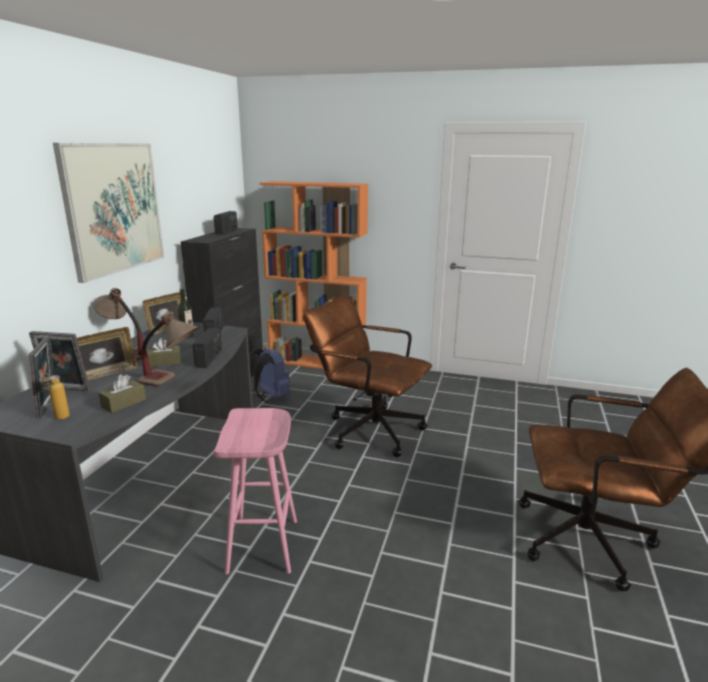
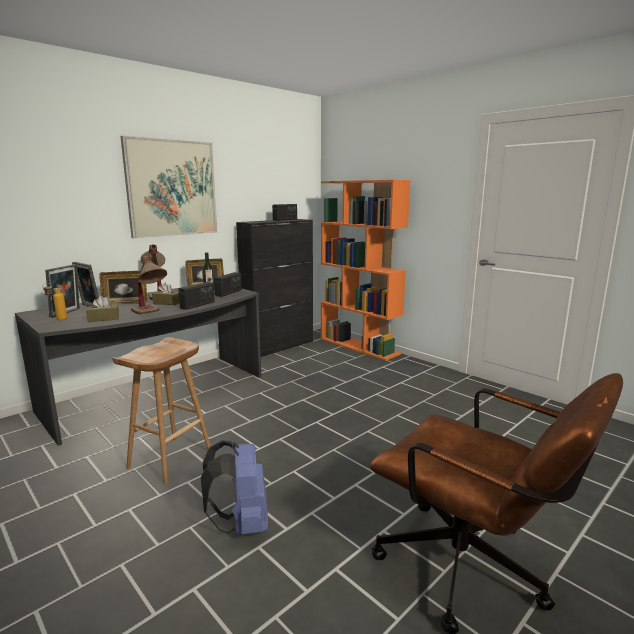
camera: 30 degrees right, 5 degrees down
pink stool [213,408,297,575] -> brown stool [112,337,211,485]
blue backpack [249,348,291,402] -> blue backpack moved to [201,440,268,535]
brown office chair [303,294,432,457] -> none

